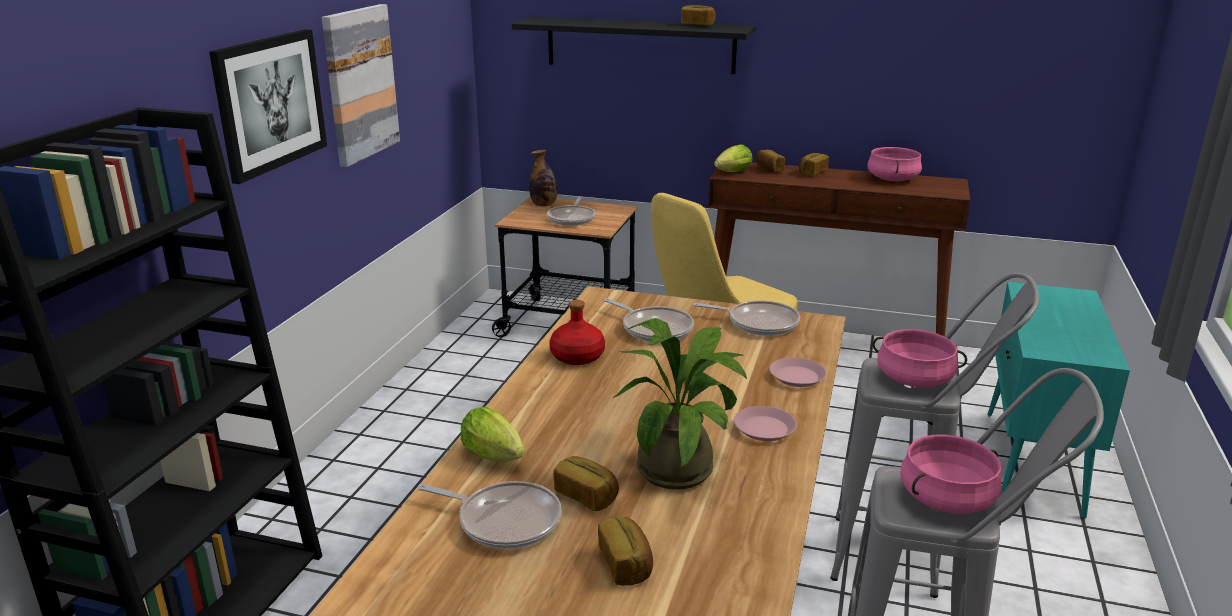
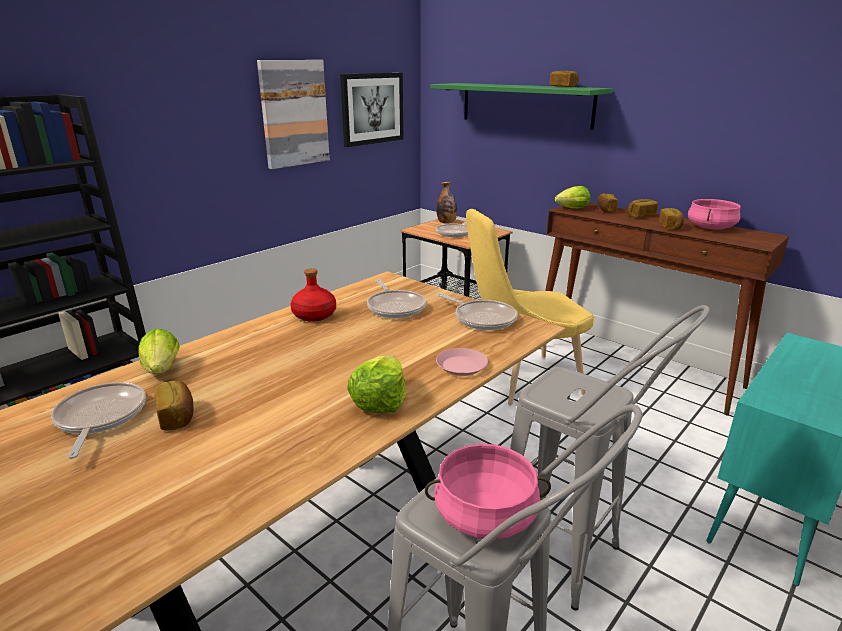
camera: 25 degrees right, 0 degrees up
picture [209,29,327,184] -> picture moved to [340,73,403,147]
frying pan [418,481,562,549] -> frying pan turned 150 degrees counterclockwise [51,382,146,459]
black shelf [512,17,756,74] -> green shelf [430,83,613,130]
bread [598,517,653,586] -> bread moved to [659,208,684,230]
potted plant [613,318,747,490] -> none
pink plate [734,406,797,441] -> lettuce [347,356,406,413]
pink cooking pot [873,329,967,387] -> none

